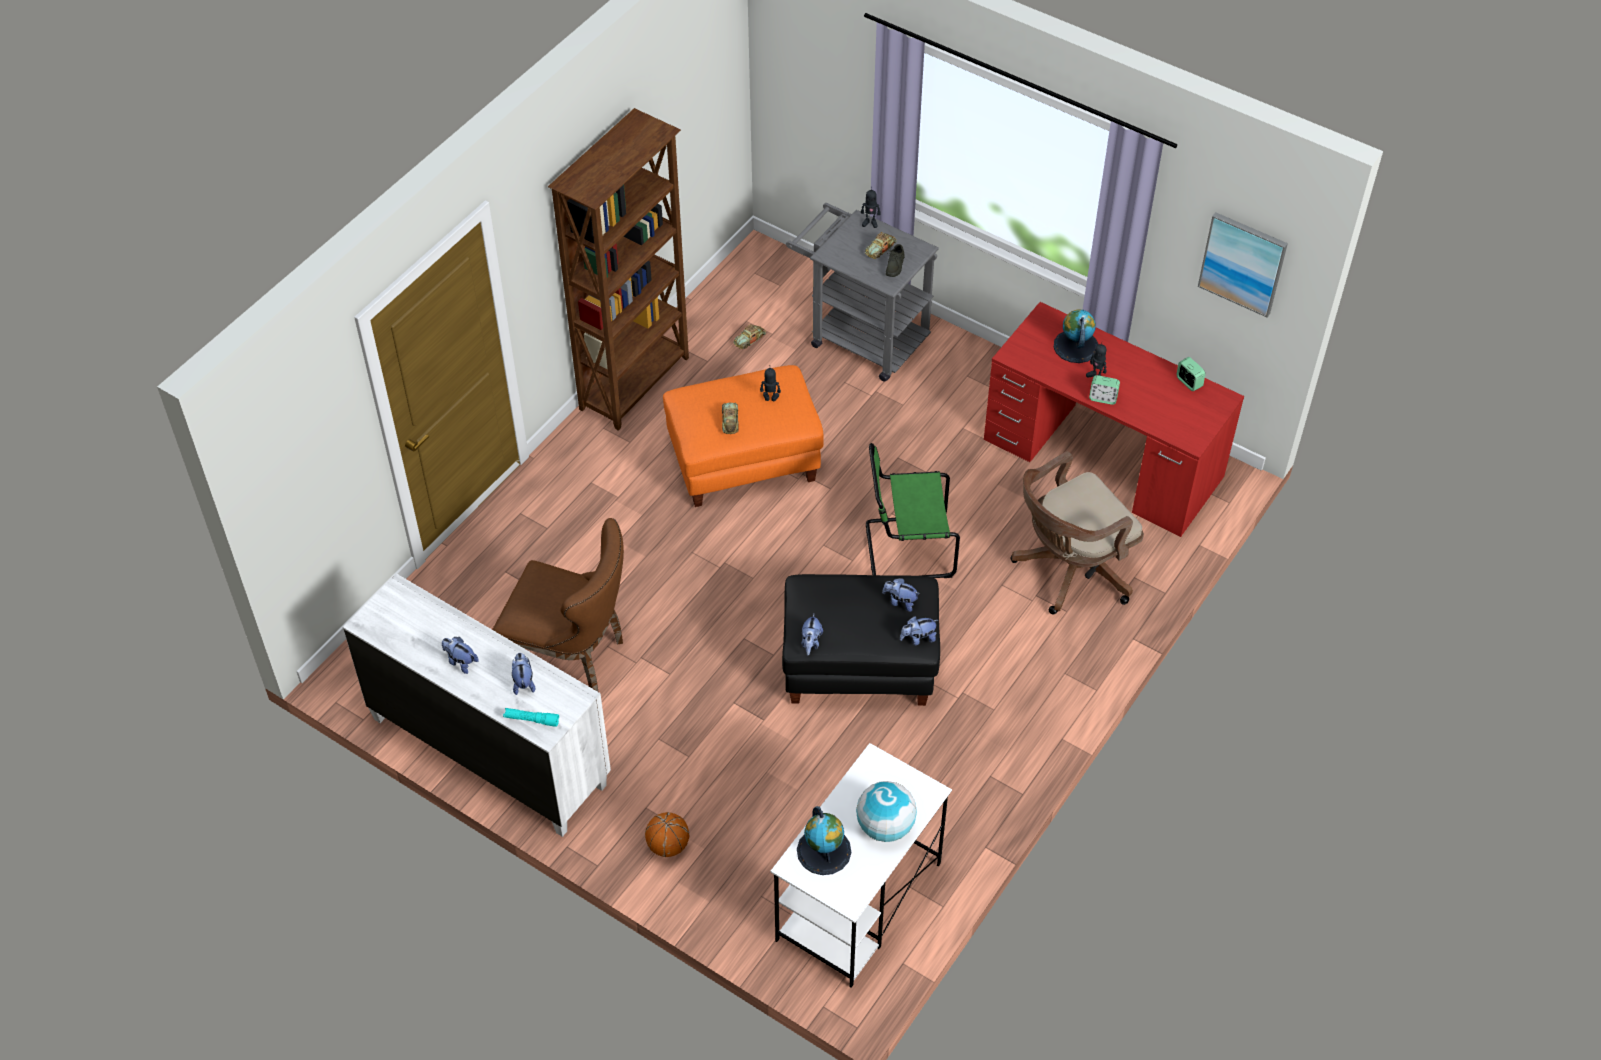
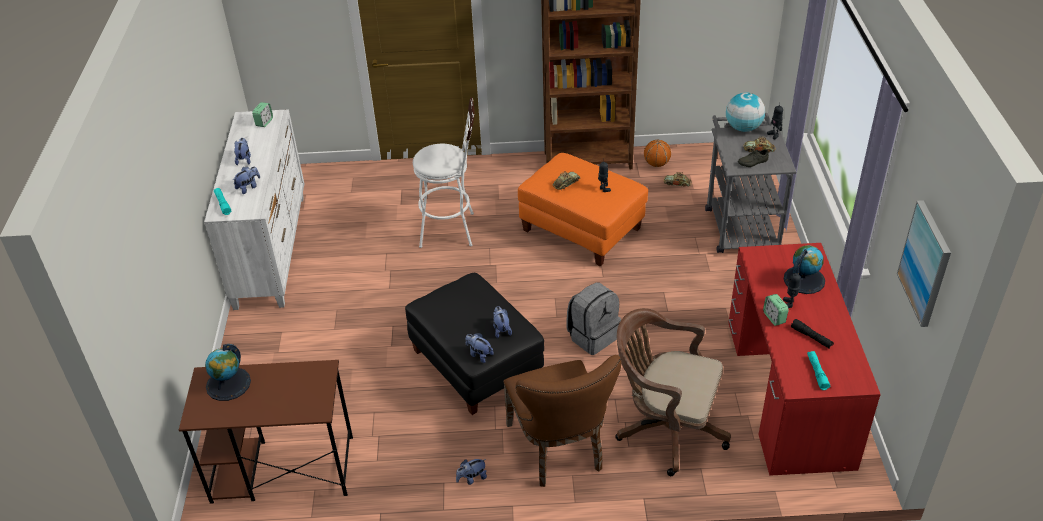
camera: 55 degrees right, 10 degrees down
brown chair [492,518,624,692] -> brown chair moved to [503,355,621,487]
basketball [645,812,689,857] -> basketball moved to [644,140,671,167]
white desk [770,743,952,988] -> brown desk [179,360,353,504]
plush toy [802,614,823,656] -> plush toy moved to [456,459,487,485]
globe [856,781,917,842] -> globe moved to [726,92,765,132]
green chair [866,443,960,578] -> grey backpack [566,282,621,355]
alarm clock [1176,357,1205,391] -> alarm clock moved to [252,102,273,127]
none -> white stool [413,98,475,248]
none -> black flashlight [791,319,834,349]
none -> turquoise flashlight [807,351,830,390]

